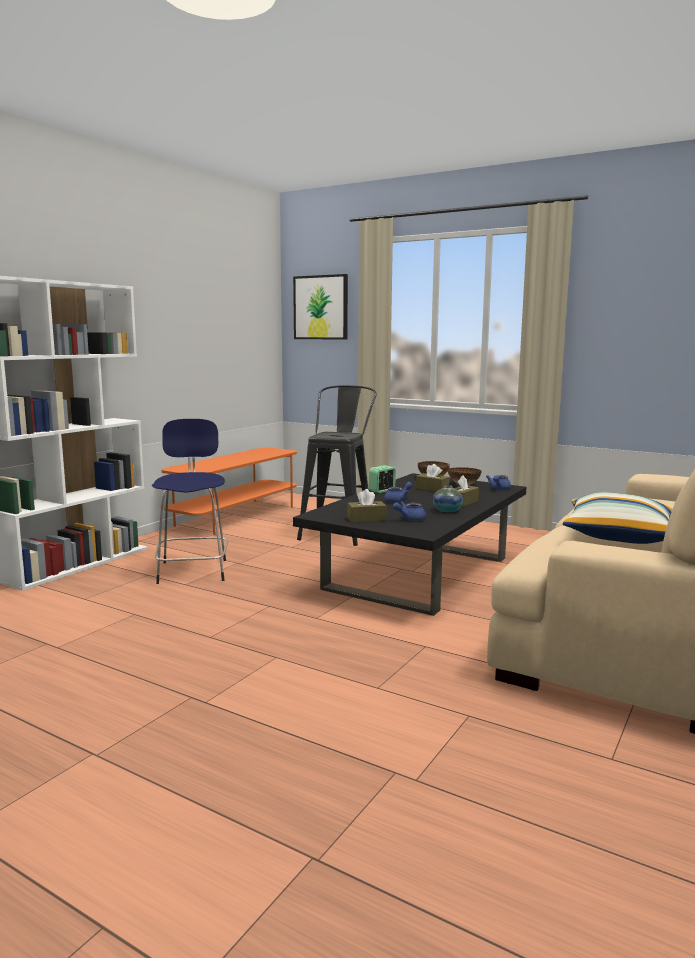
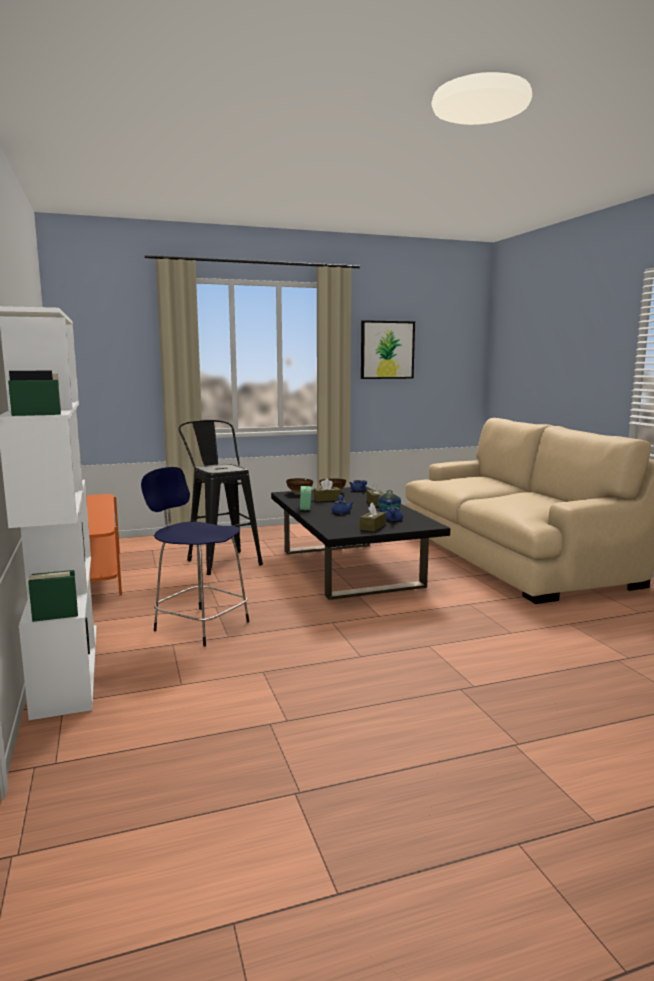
camera: 50 degrees left, 0 degrees up
picture [293,274,348,340] -> picture moved to [361,320,415,379]
pillow [563,492,673,544] -> none

